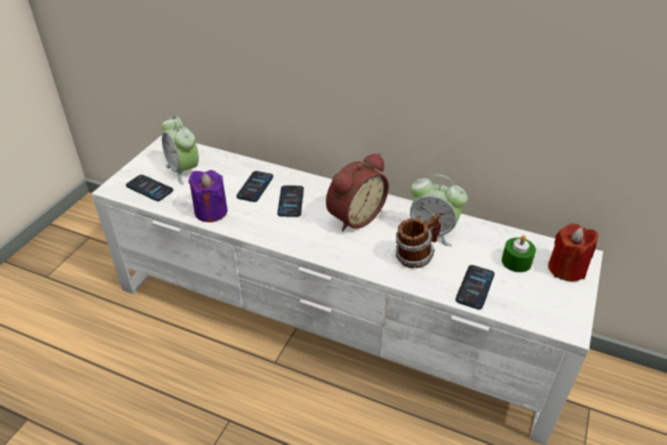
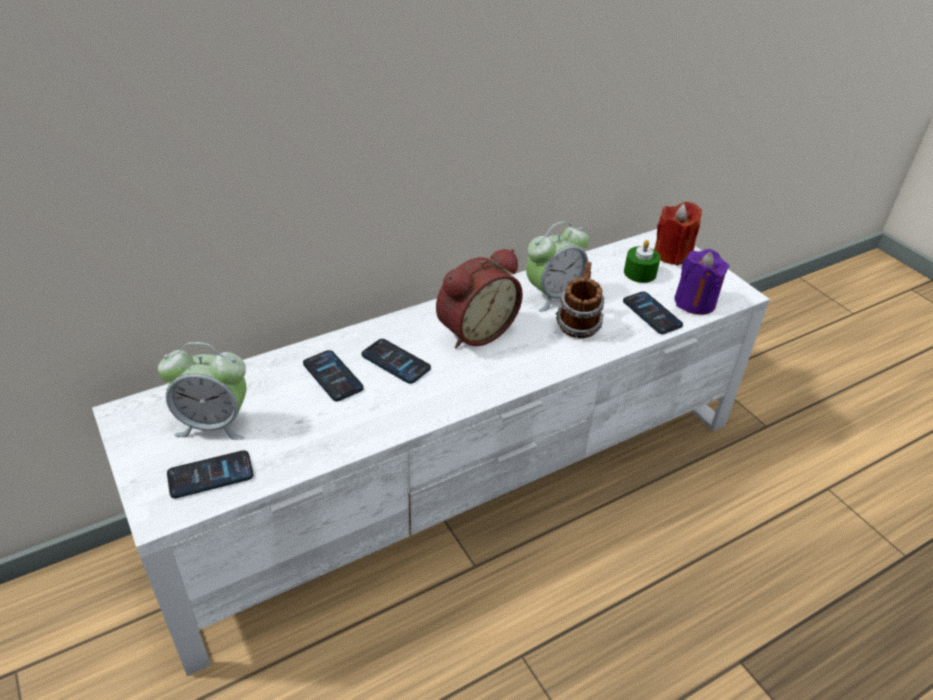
camera: 55 degrees left, 0 degrees up
purple candle [189,170,228,222] -> purple candle moved to [674,249,729,315]
alarm clock [326,153,389,231] -> alarm clock turned 60 degrees clockwise [436,249,523,348]

